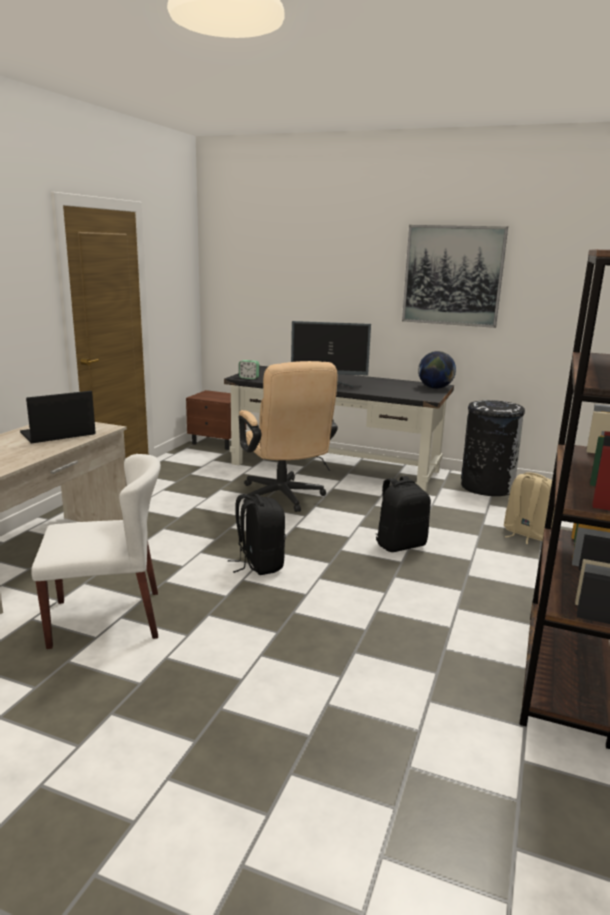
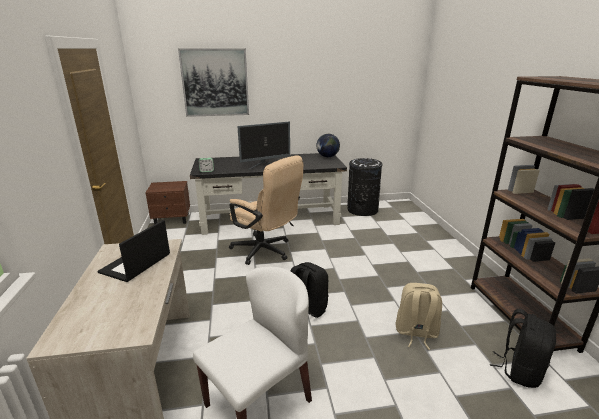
camera: 30 degrees left, 5 degrees up
black backpack [376,476,431,552] -> black backpack moved to [490,309,556,388]
picture [402,225,508,328] -> picture moved to [178,49,249,117]
beige backpack [503,472,554,544] -> beige backpack moved to [395,283,442,350]

